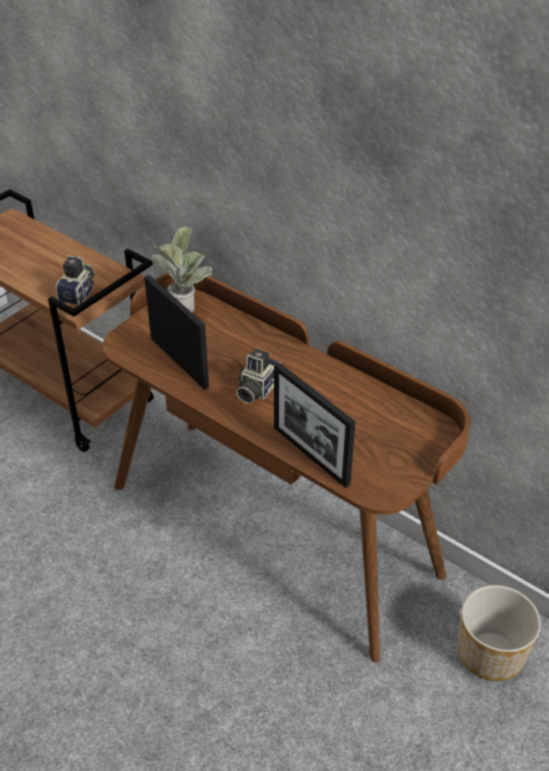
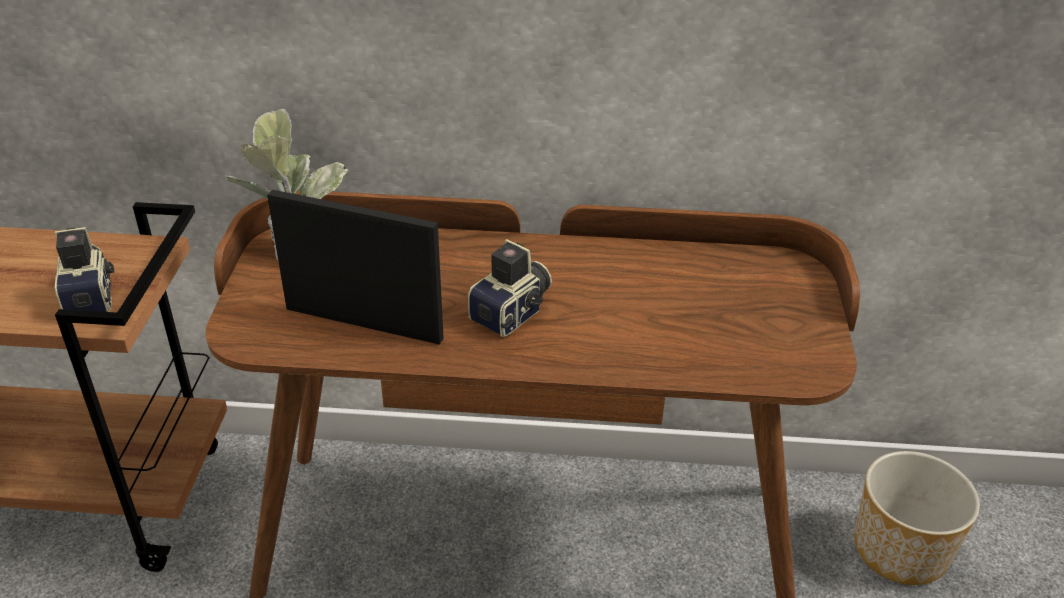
camera: 35 degrees left, 5 degrees down
camera [236,348,281,404] -> camera turned 135 degrees counterclockwise [468,239,552,337]
picture frame [274,362,355,488] -> none

